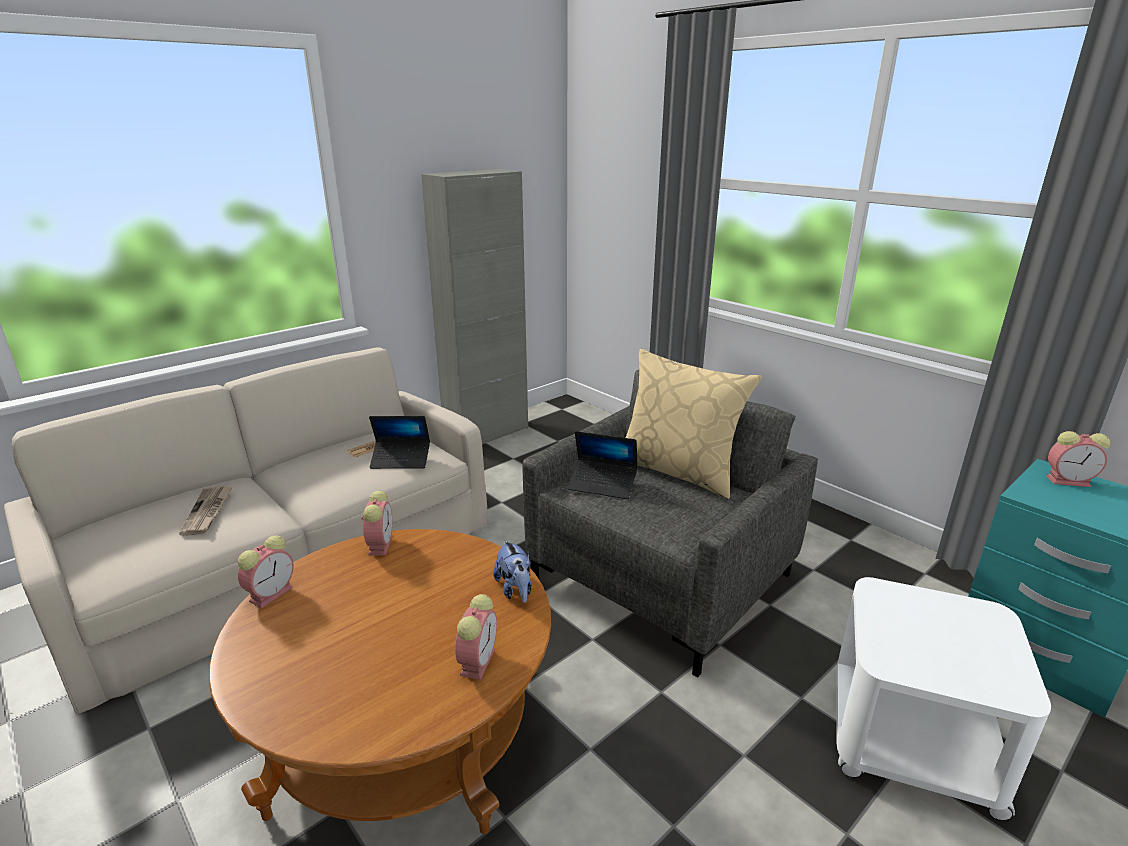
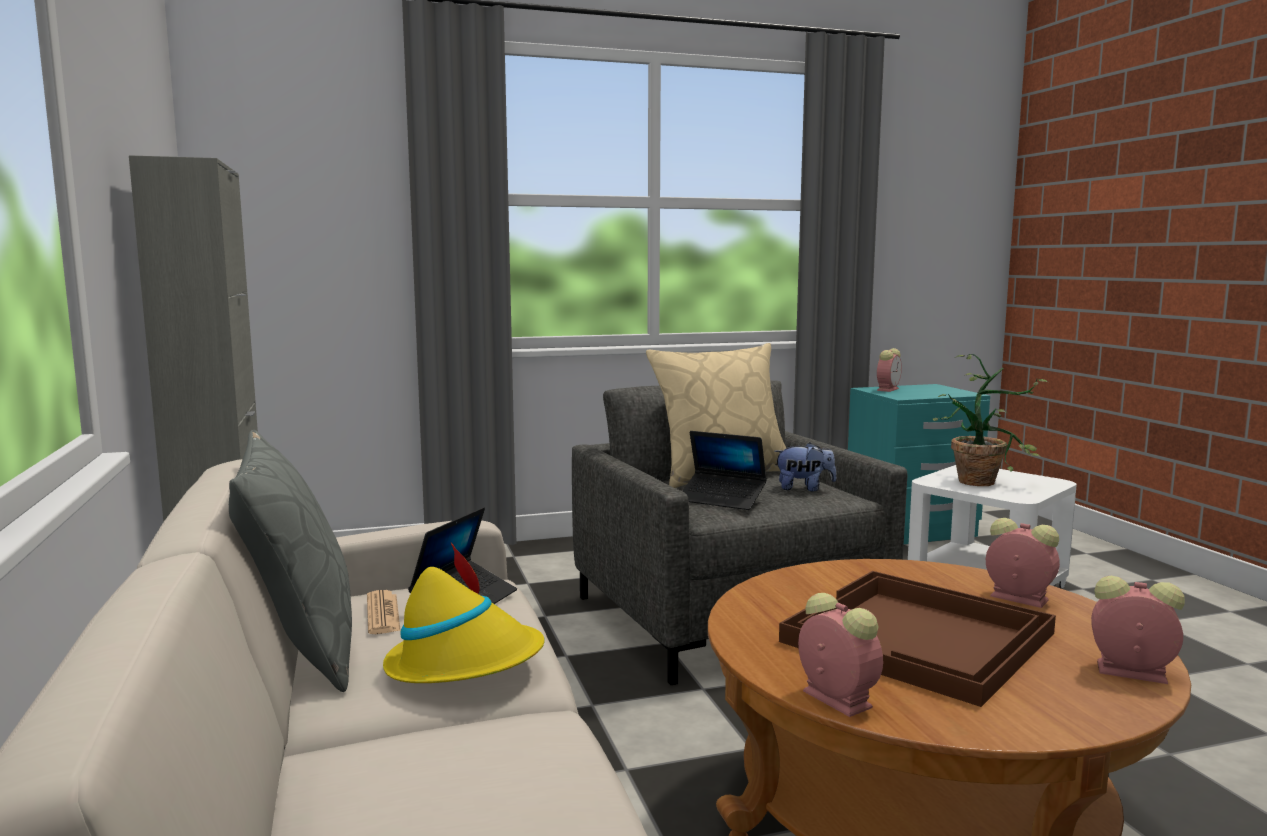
camera: 65 degrees left, 15 degrees down
newspaper [179,486,233,536] -> none
alarm clock [361,491,393,556] -> alarm clock moved to [1091,576,1185,684]
plush toy [493,539,532,603] -> plush toy moved to [774,442,836,491]
laptop [568,431,638,499] -> laptop turned 75 degrees clockwise [682,431,767,510]
none -> grey pillow [229,430,352,692]
none -> yellow hat [383,542,545,683]
none -> brown tray [779,571,1056,707]
none -> potted plant [933,354,1049,486]

